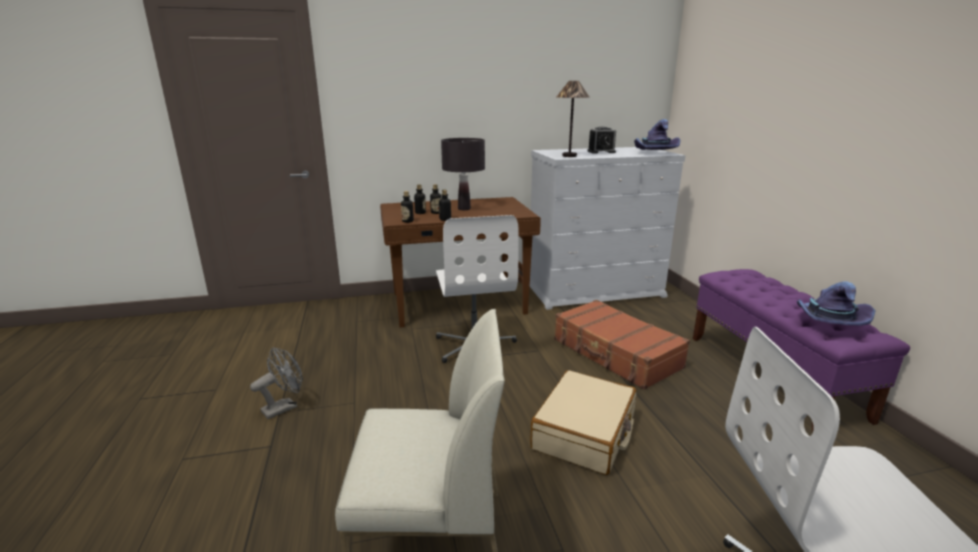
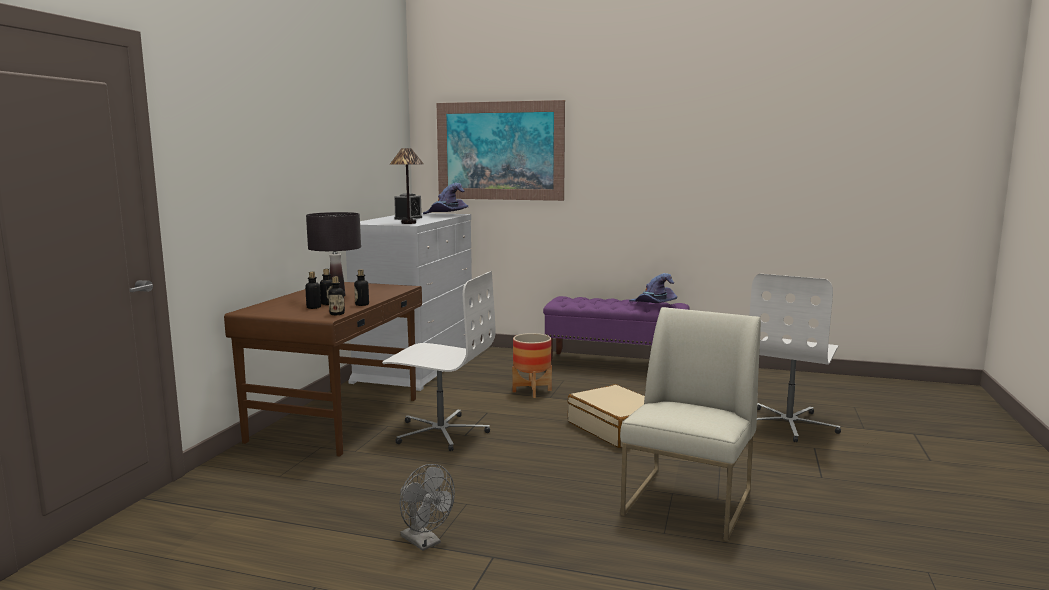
camera: 60 degrees left, 10 degrees down
grey fan [250,347,303,419] -> grey fan turned 150 degrees clockwise [400,464,455,551]
brown suitcase [554,300,690,390] -> planter [512,333,552,398]
none -> picture [437,100,565,201]

